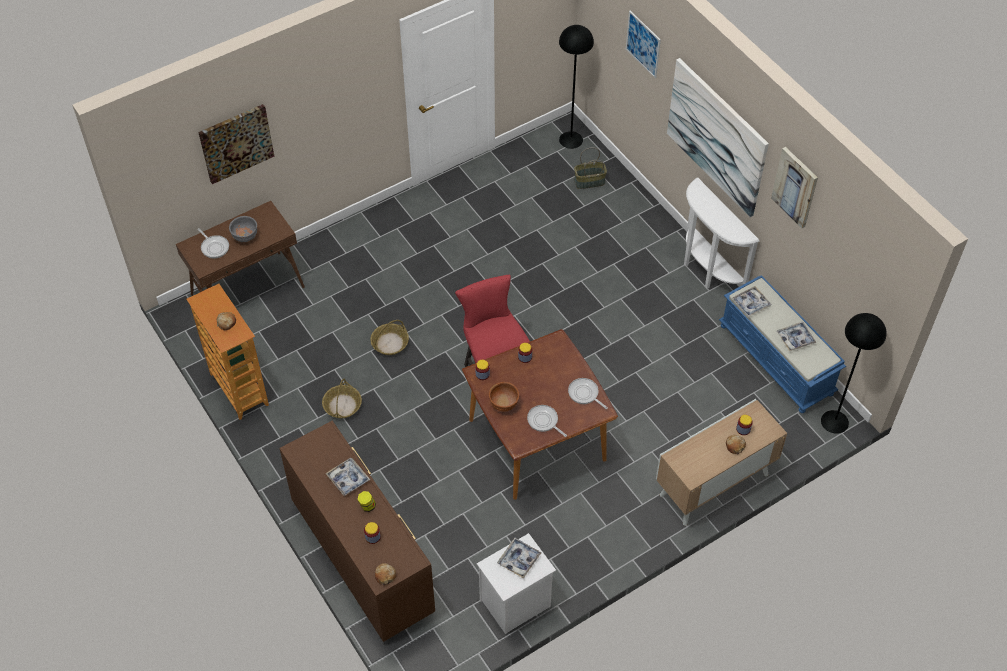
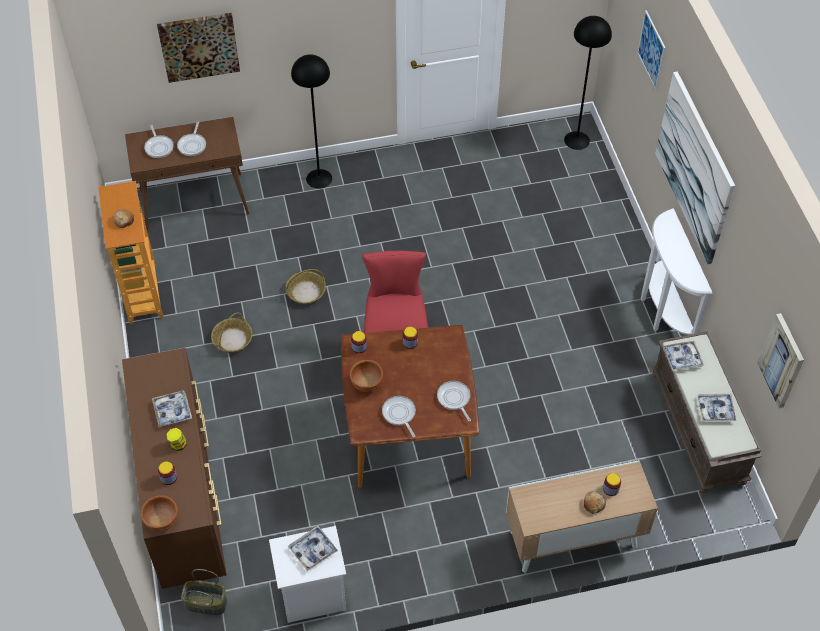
camera: 20 degrees right, 0 degrees up
grey bowl [229,216,257,242] -> frying pan [177,122,206,156]
bread [375,563,396,585] -> brown bowl [141,495,178,532]
basket [574,147,607,189] -> basket moved to [181,569,227,615]
blue bench [719,275,846,413] -> brown bench [651,331,762,493]
picture [771,147,818,228] -> picture moved to [758,313,804,408]
black floor lamp [821,313,887,434] -> black floor lamp moved to [291,54,332,189]

